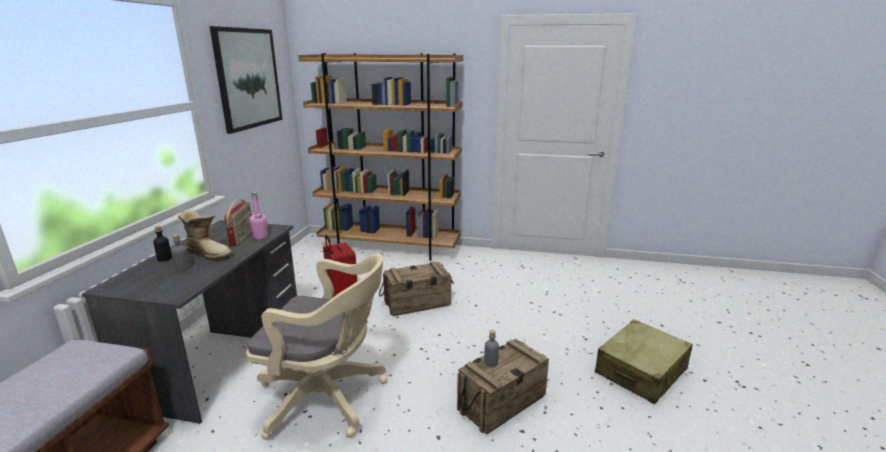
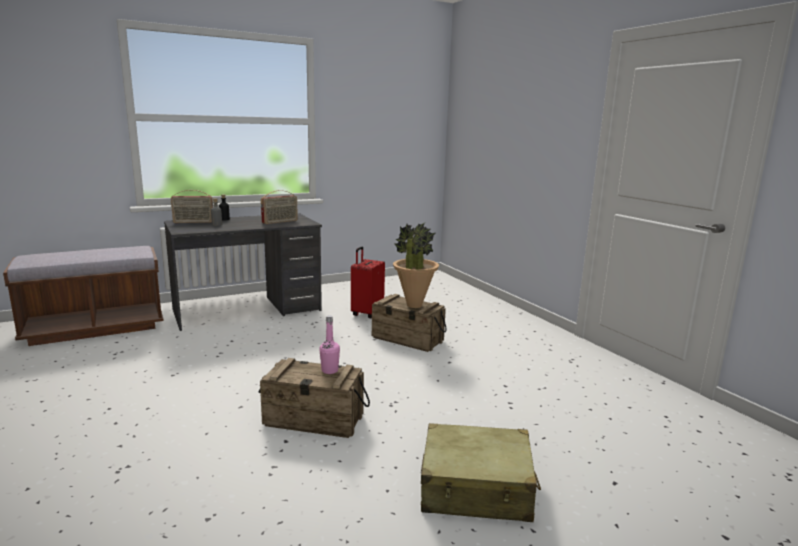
camera: 50 degrees right, 5 degrees down
boot [178,210,232,261] -> none
picture [210,26,283,134] -> none
beige office chair [246,253,387,440] -> none
pink bottle [249,192,268,239] -> pink bottle moved to [319,315,340,374]
brown bookcase [298,53,463,261] -> none
grey bottle [484,330,499,367] -> none
none -> radio [171,190,213,223]
none -> potted plant [393,223,439,308]

